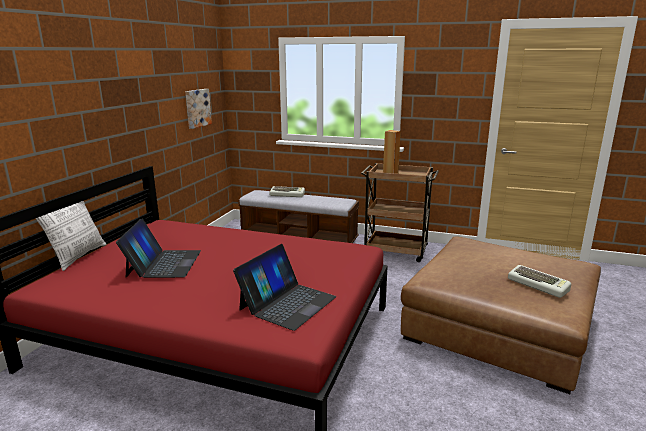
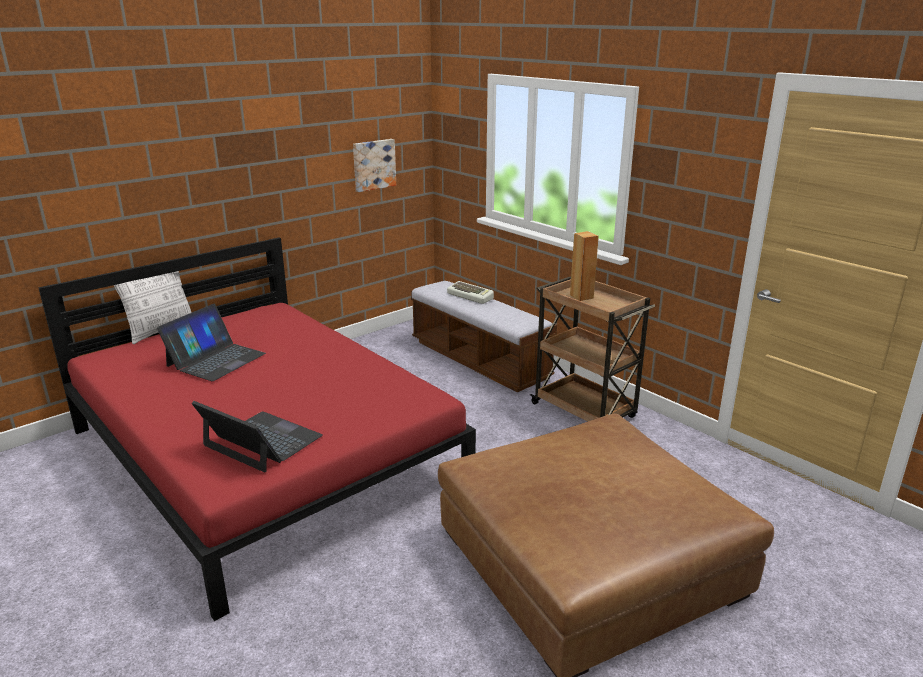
camera: 30 degrees right, 5 degrees up
laptop [233,244,336,331] -> laptop turned 120 degrees counterclockwise [191,401,323,473]
keyboard [508,265,571,298] -> none

